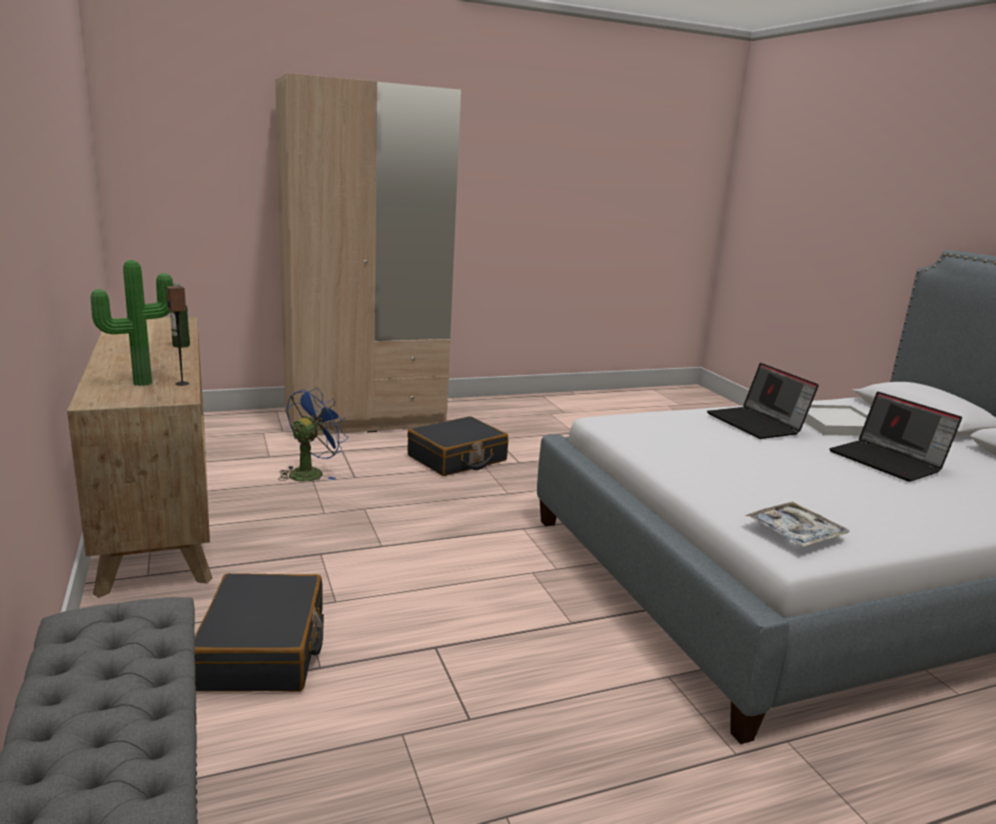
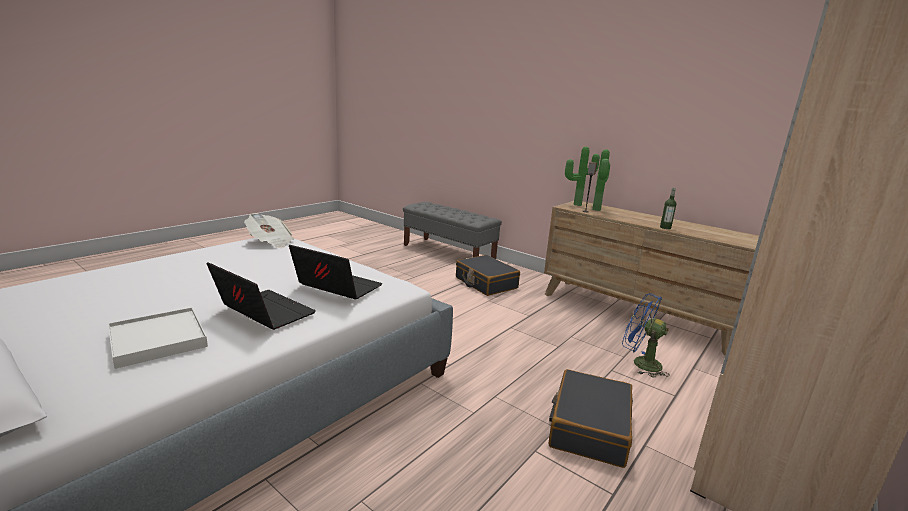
camera: 150 degrees right, 0 degrees up
blue fan [278,388,348,482] -> blue fan turned 120 degrees clockwise [622,293,670,377]
tray [745,502,850,547] -> newspaper [244,213,295,248]
laptop [829,392,962,482] -> laptop moved to [289,245,382,299]
none -> potted plant [565,147,600,206]

